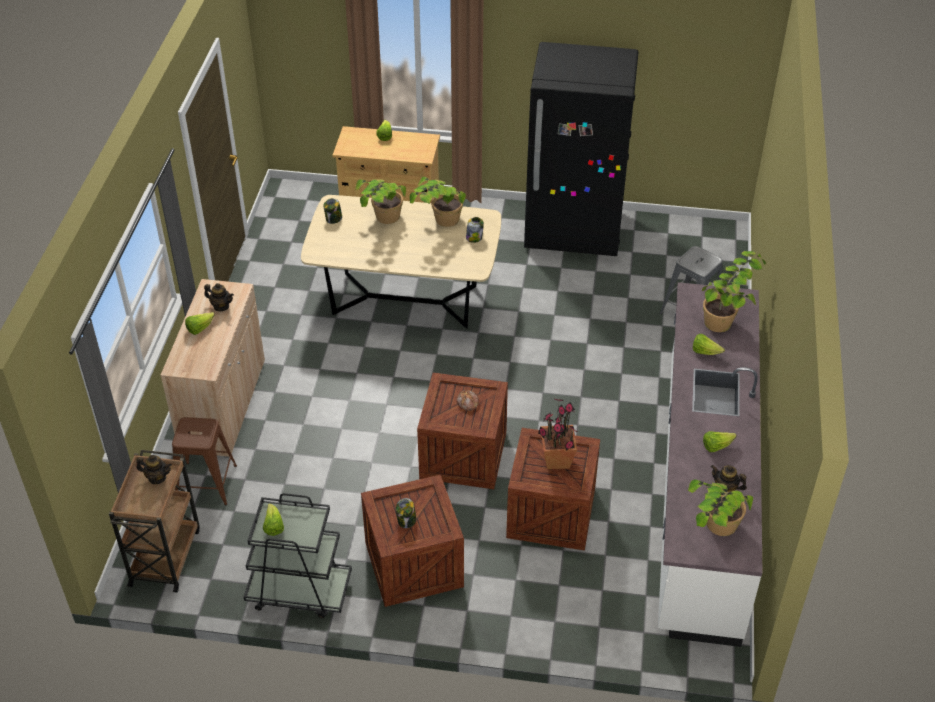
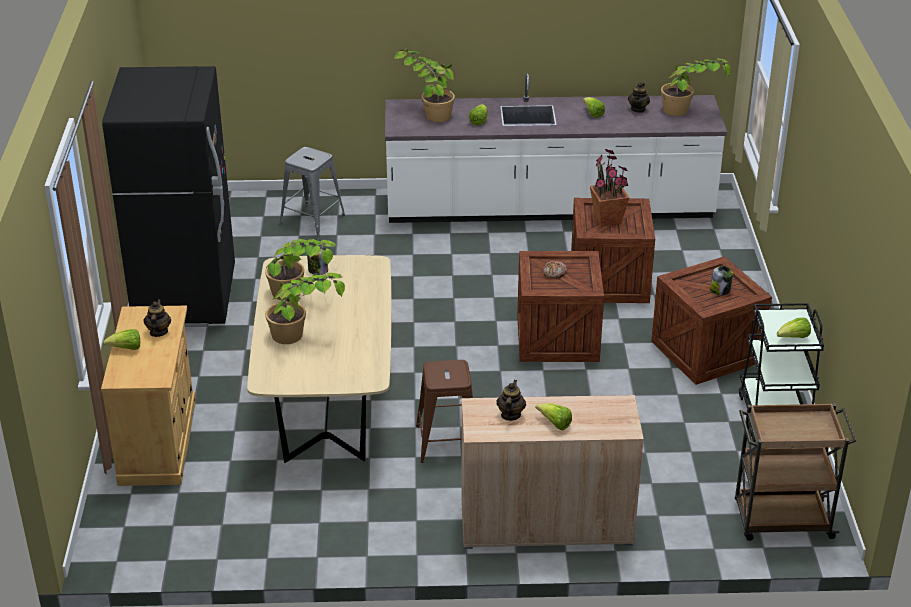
camera: 100 degrees left, 10 degrees down
teapot [136,455,172,484] -> teapot moved to [143,299,171,337]
brown stool [172,417,237,505] -> brown stool moved to [416,360,473,463]
jar [323,198,342,224] -> none

